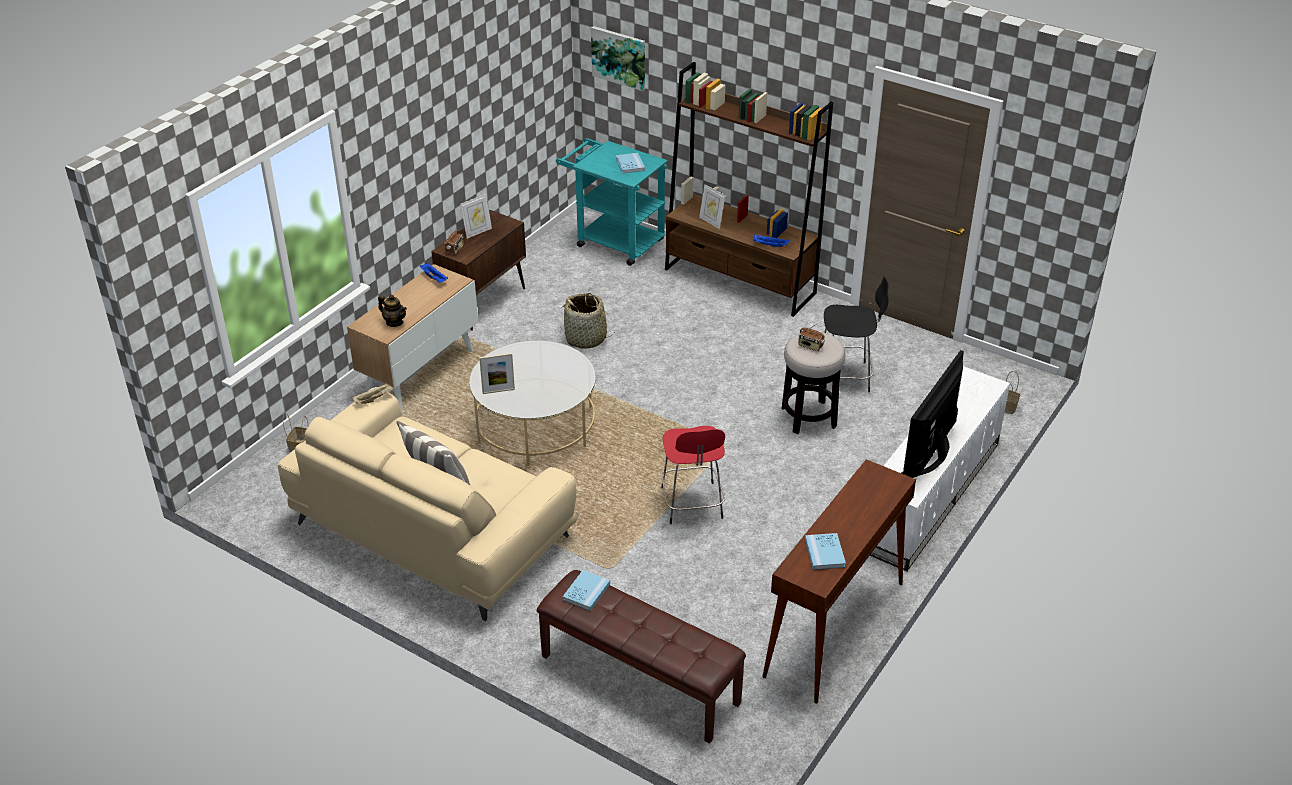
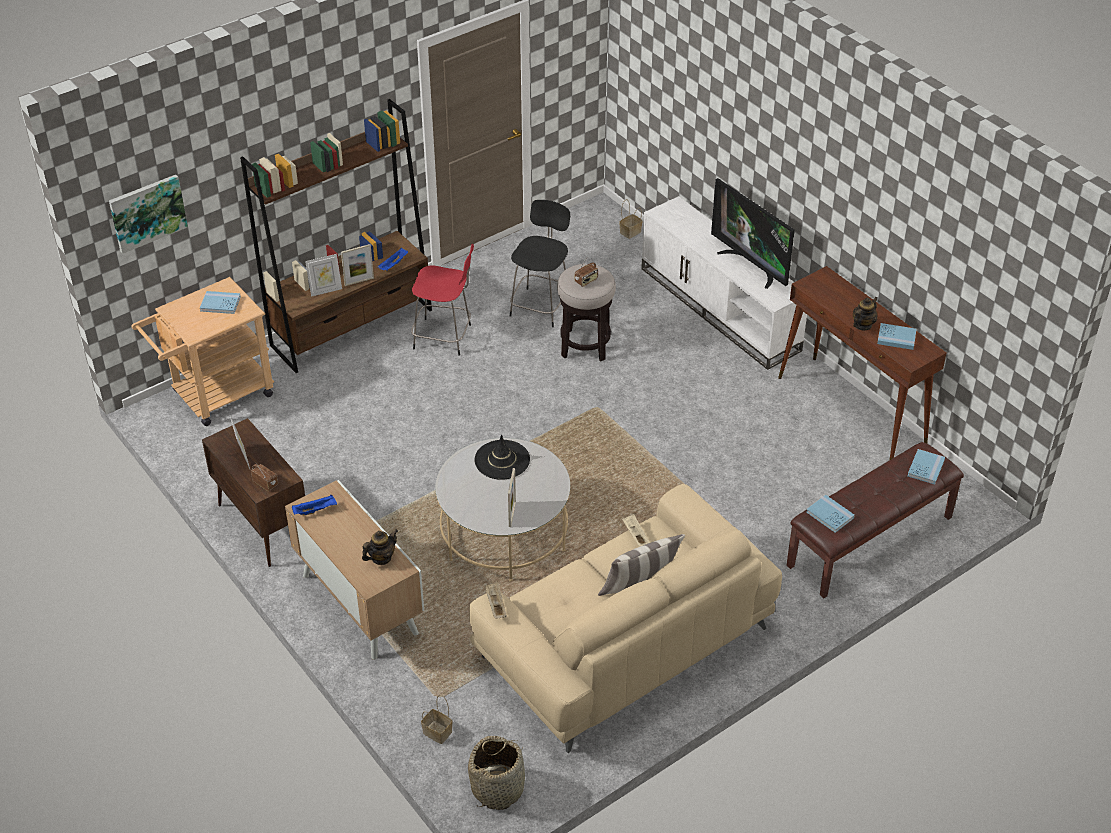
camera: 70 degrees left, 5 degrees up
turquoise cart [556,138,668,266] -> beige cart [131,277,274,426]
basket [560,293,615,349] -> basket moved to [468,736,525,810]
red stool [661,426,725,524] -> red stool moved to [411,244,474,356]
none -> picture frame [341,244,374,286]
none -> black hat [474,435,530,480]
none -> beige tray [622,514,650,547]
none -> teapot [853,297,877,331]
none -> blue book [907,449,945,485]

